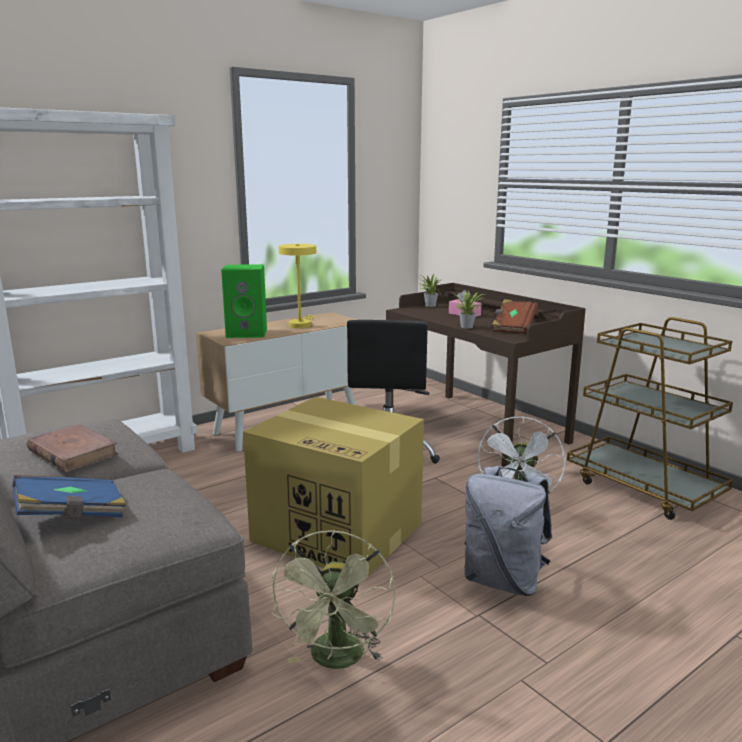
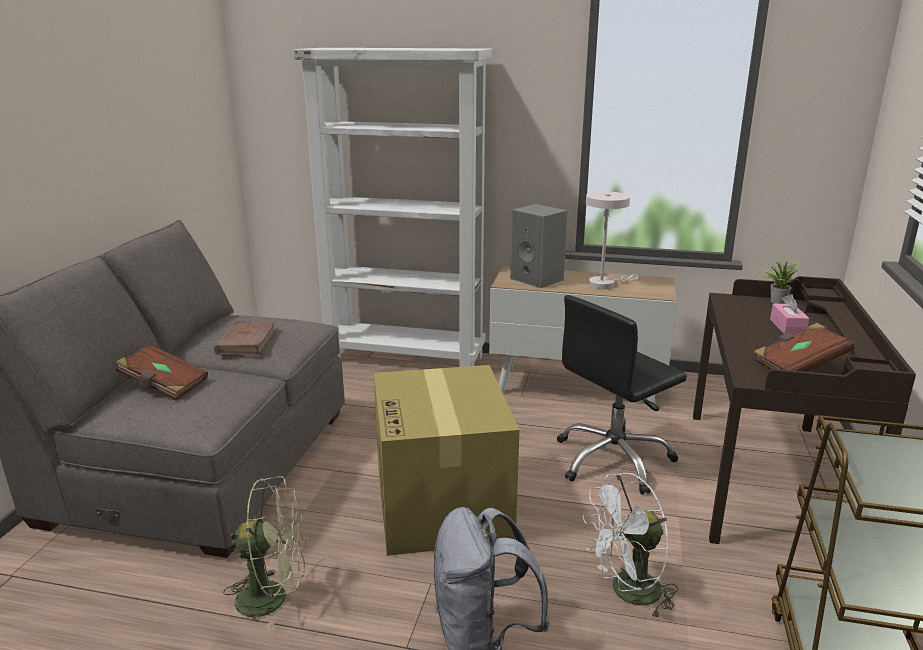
camera: 50 degrees right, 5 degrees up
blue book [12,475,126,519] -> brown book [116,344,208,400]
green speaker [221,264,267,338] -> grey speaker [510,204,567,288]
green fan [271,530,396,669] -> green fan turned 150 degrees counterclockwise [223,476,307,632]
yellow table lamp [279,244,316,328] -> white table lamp [586,191,639,289]
potted plant [454,290,484,329] -> none

